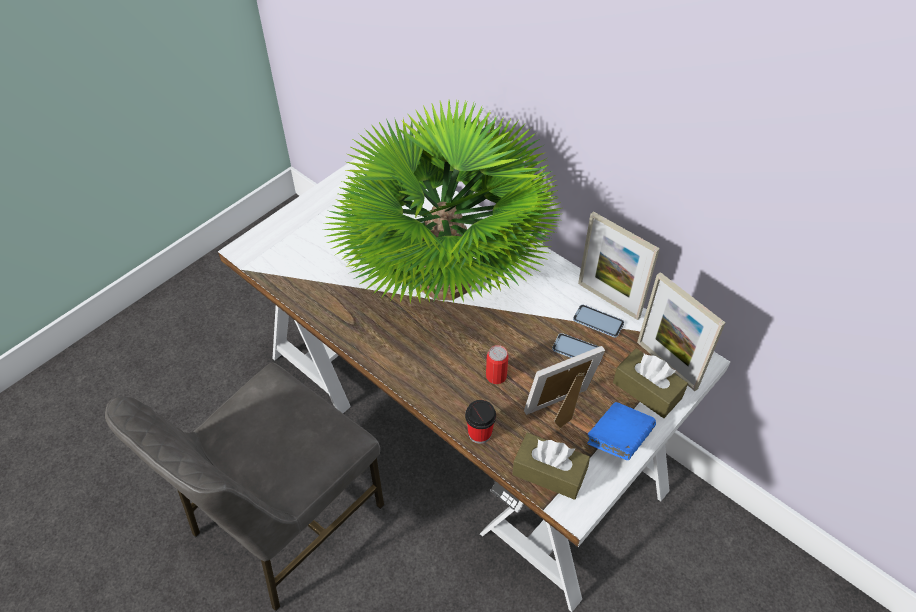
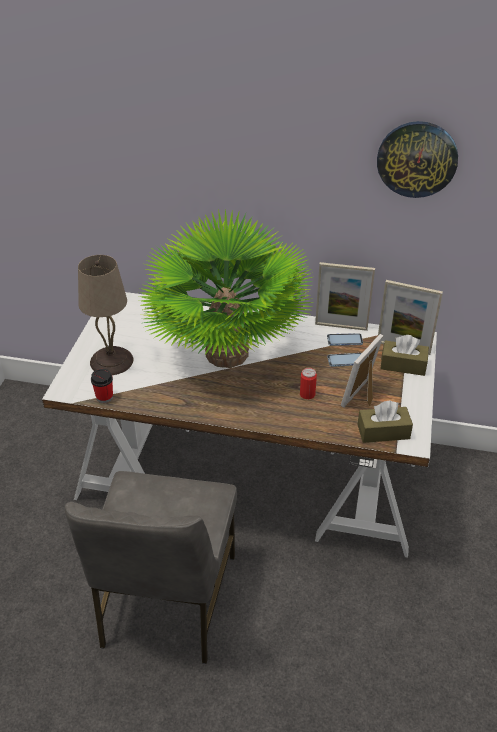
camera: 30 degrees left, 10 degrees down
cup [465,400,496,444] -> cup moved to [91,369,113,403]
blue book [587,402,656,460] -> none
none -> beige table lamp [78,255,134,375]
none -> wall clock [377,121,458,198]

